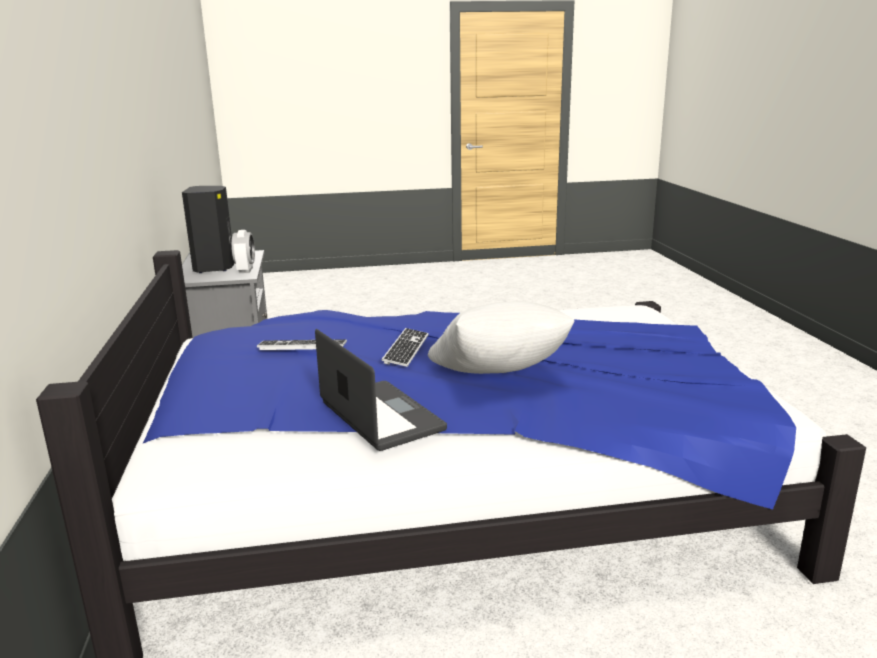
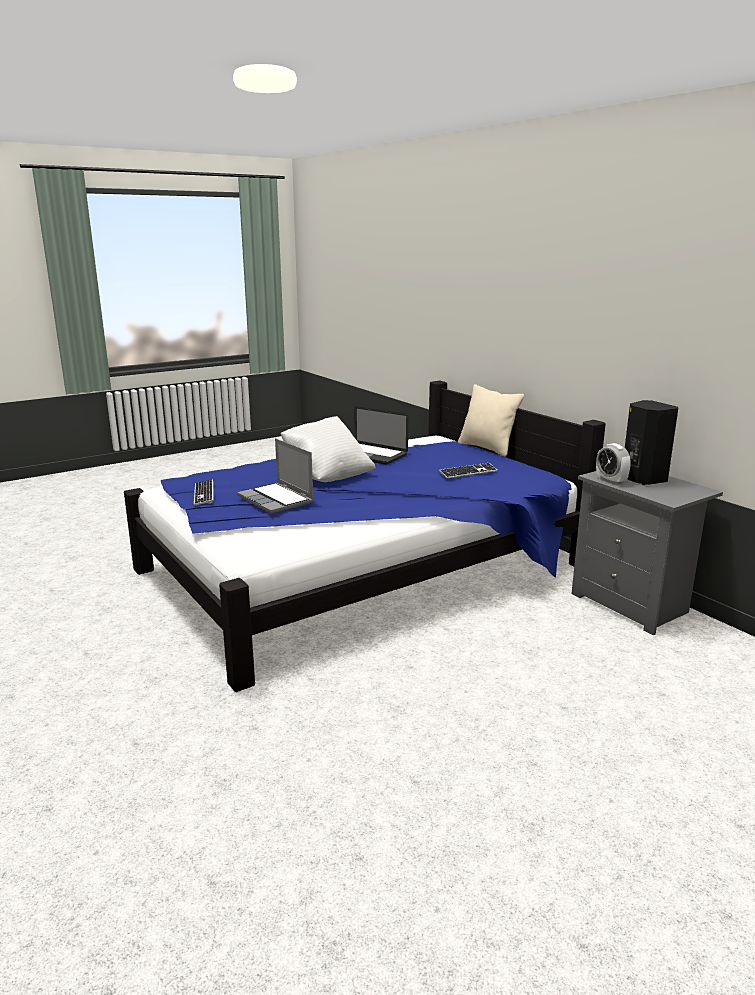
camera: 155 degrees right, 0 degrees up
keyboard [382,328,429,367] -> keyboard moved to [194,479,213,505]
none -> laptop [237,438,314,514]
none -> beige pillow [458,384,524,457]

